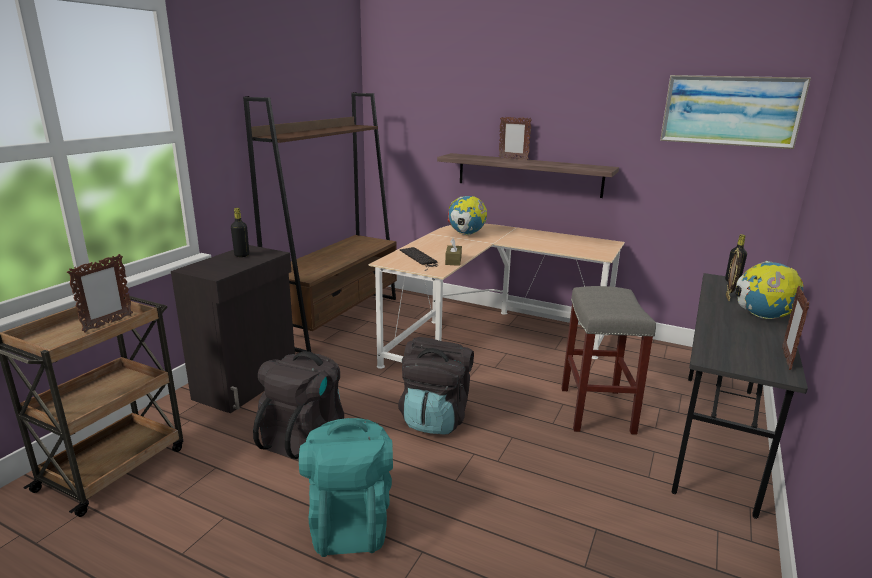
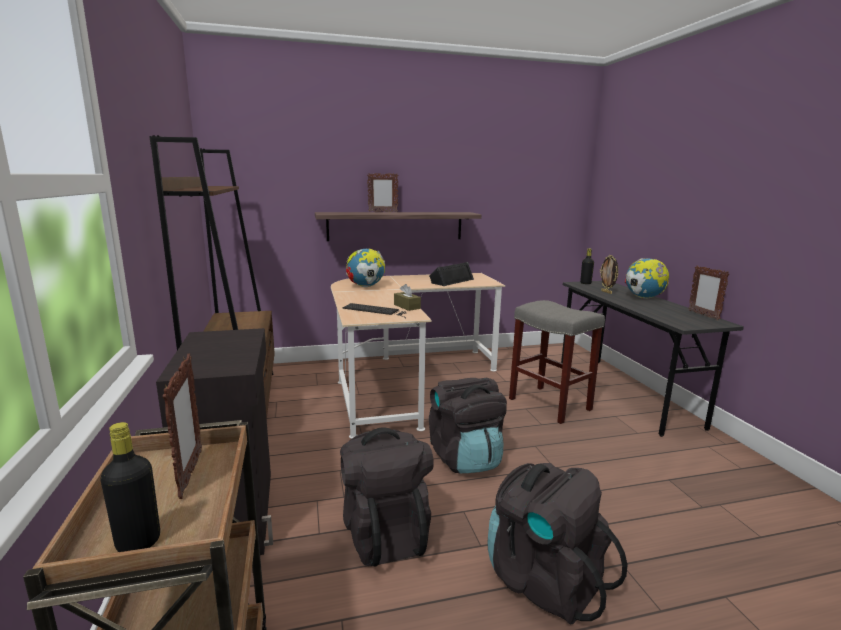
camera: 40 degrees left, 5 degrees down
black bottle [231,208,249,257] -> black bottle moved to [100,422,160,552]
turquoise backpack [299,418,393,557] -> black backpack [487,463,628,625]
picture [660,75,811,149] -> none
none -> black speaker [429,262,474,286]

